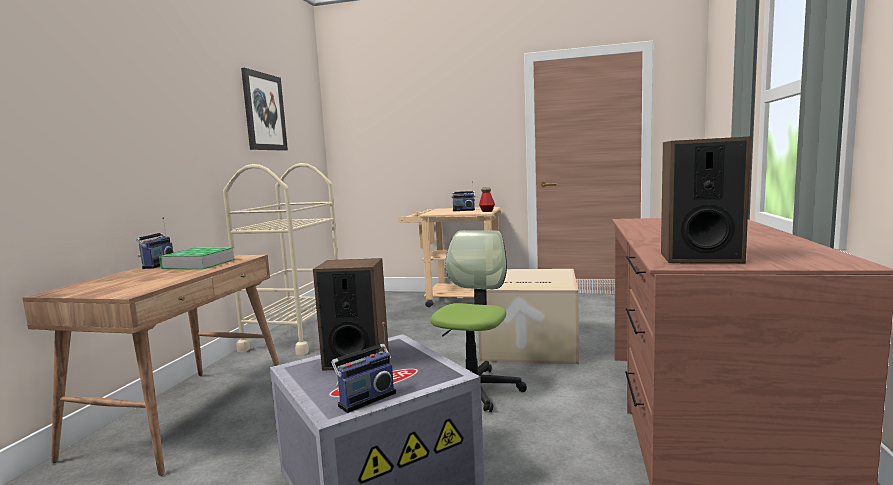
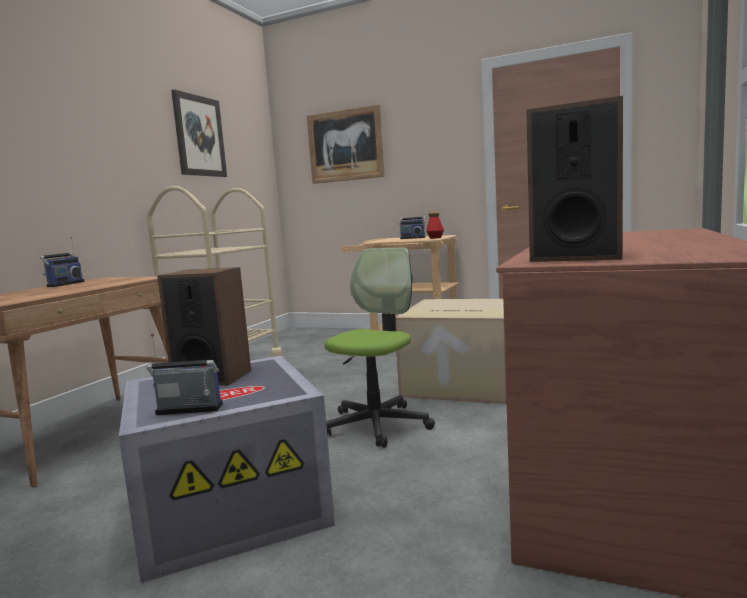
camera: 10 degrees right, 0 degrees up
book [159,247,235,269] -> none
radio [331,322,396,413] -> radio turned 150 degrees counterclockwise [146,333,223,415]
none -> picture [307,104,385,184]

